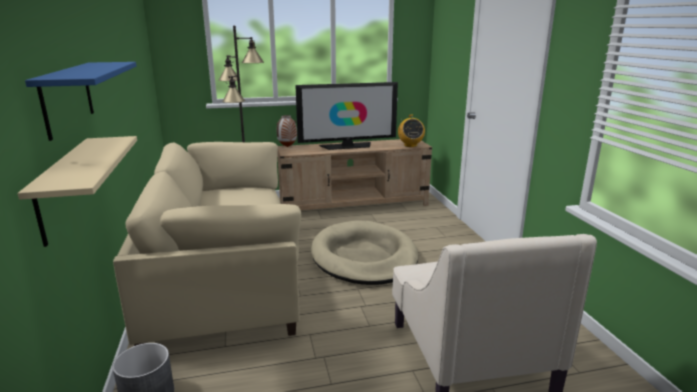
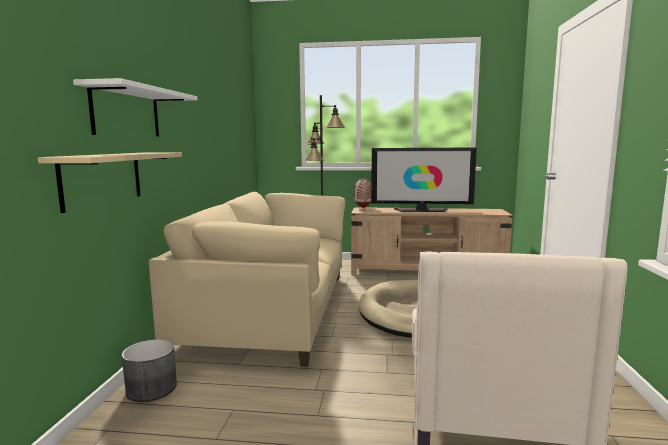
camera: 20 degrees right, 10 degrees down
blue shelf [25,62,136,141] -> white shelf [73,78,197,136]
radio [398,114,425,147] -> none

